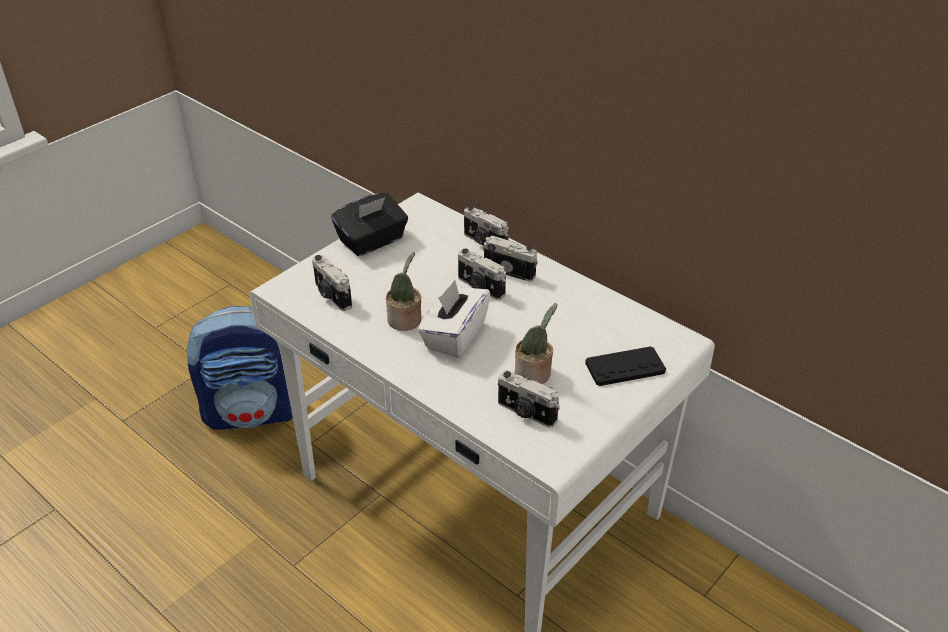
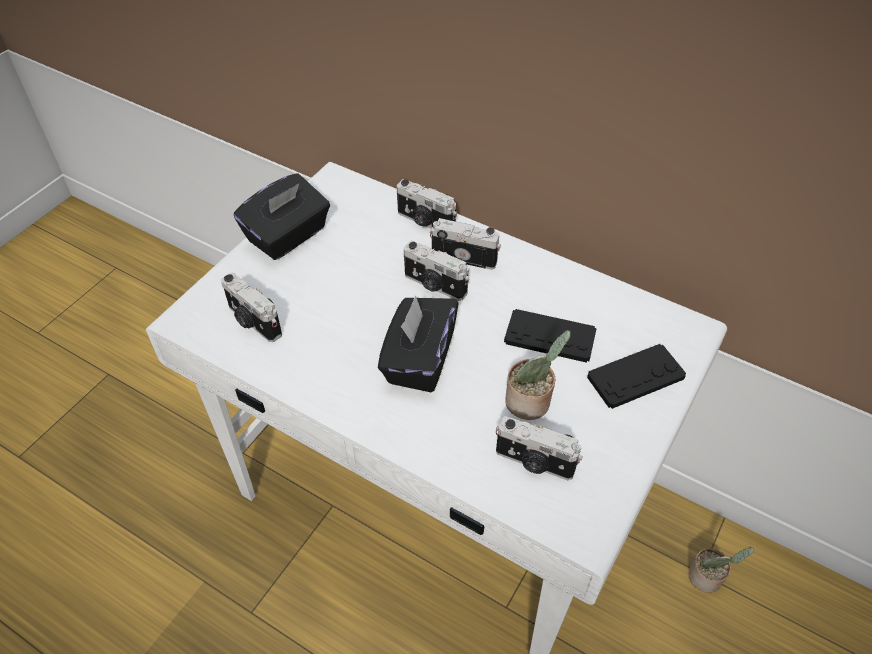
camera: 10 degrees left, 10 degrees up
backpack [187,306,293,430] -> none
potted plant [386,252,421,331] -> potted plant moved to [689,547,754,593]
white tissue box [418,280,490,358] -> black tissue box [378,295,459,392]
none -> black game controller [504,309,597,363]

